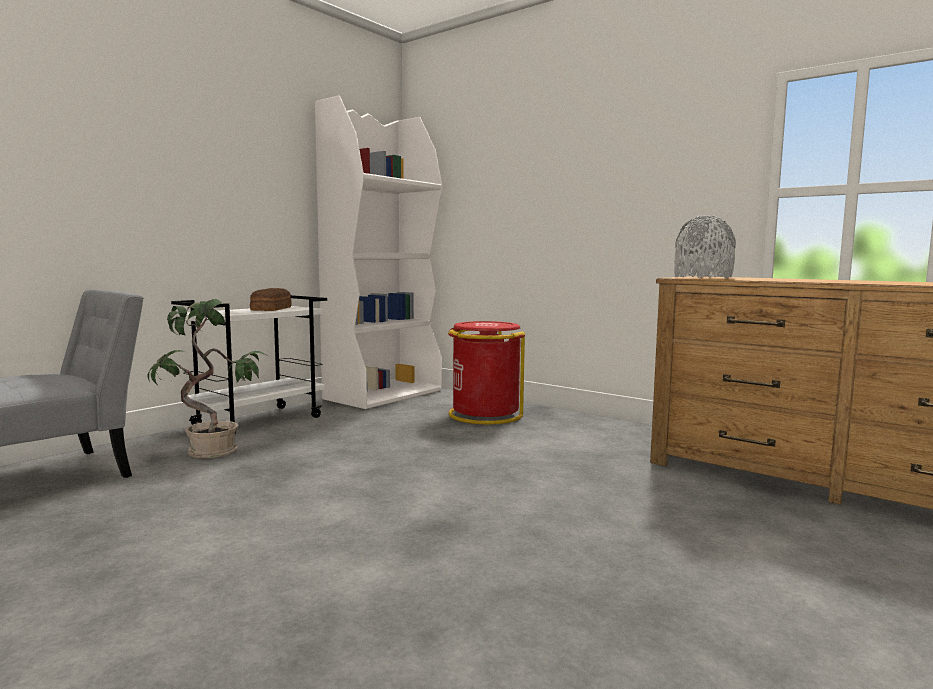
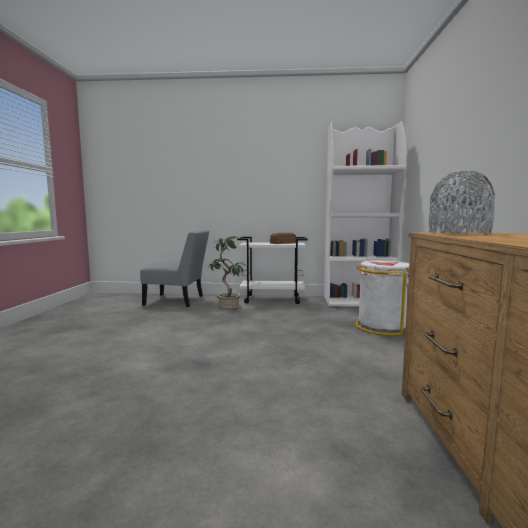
camera: 55 degrees right, 0 degrees up
red trash can [448,321,525,425] -> white trash can [355,260,409,336]

